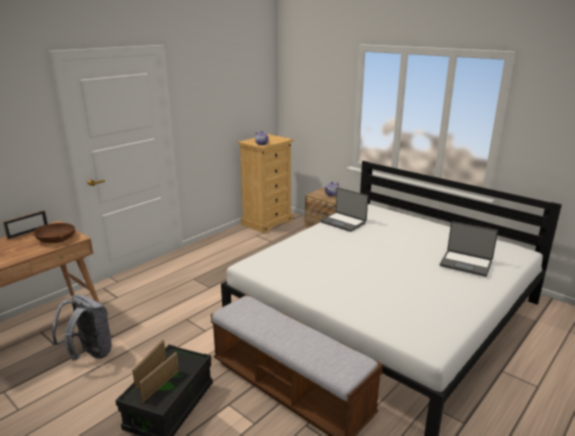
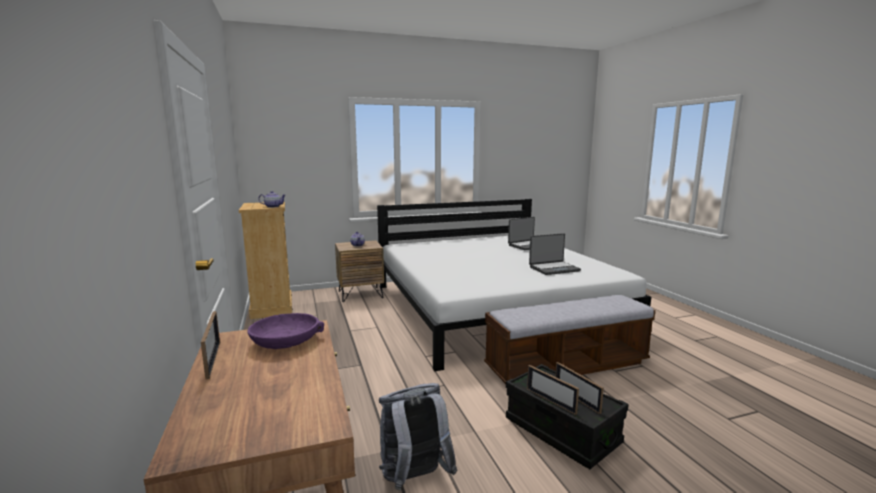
camera: 60 degrees left, 10 degrees down
brown bowl [33,223,75,243] -> purple bowl [247,313,324,349]
laptop [320,187,368,232] -> laptop moved to [529,233,581,275]

